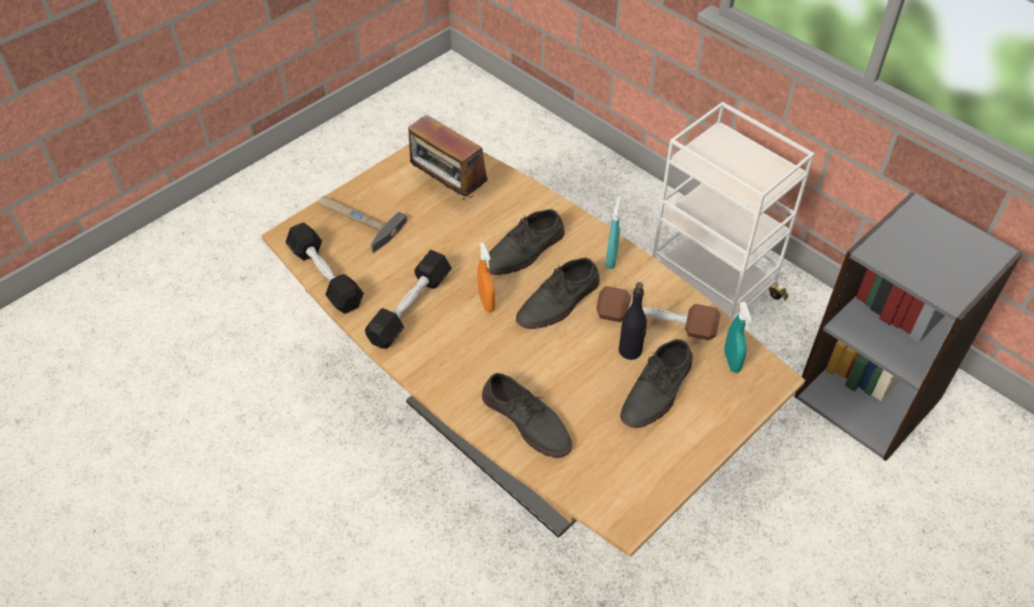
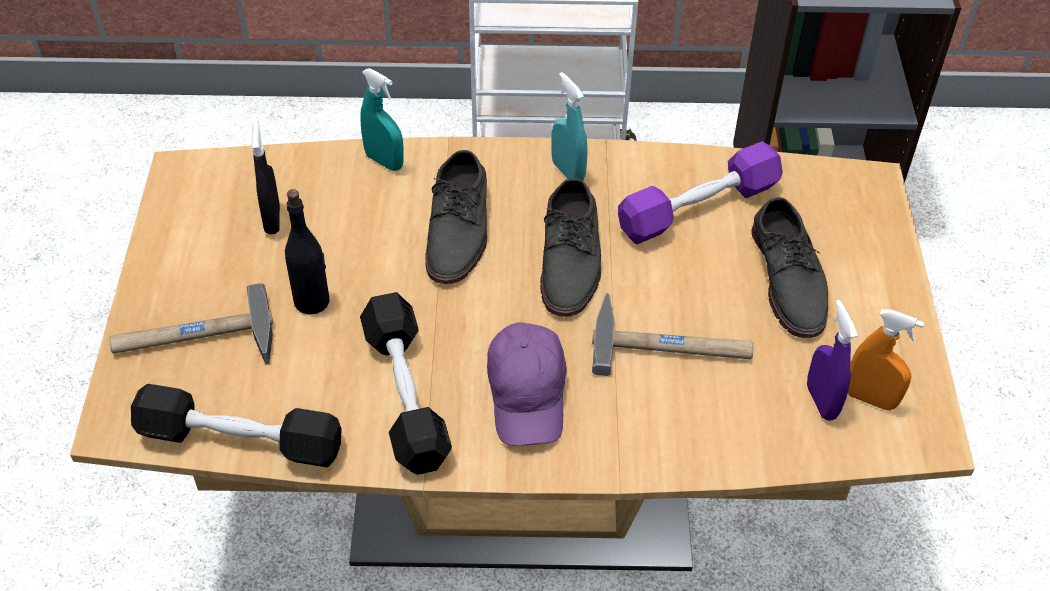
camera: 45 degrees left, 0 degrees up
radio [408,115,488,199] -> black spray bottle [252,117,280,234]
orange spray bottle [477,243,495,312] -> orange spray bottle moved to [848,309,924,411]
grey shoe [482,373,572,458] -> none
brown dumbbell [596,286,720,340] -> purple dumbbell [618,141,783,244]
black bottle [619,282,647,360] -> black bottle moved to [285,189,330,315]
turquoise spray bottle [724,302,752,373] -> turquoise spray bottle moved to [360,68,404,171]
none -> purple cap [487,322,567,446]
none -> hammer [592,293,753,376]
none -> purple spray bottle [807,300,858,420]

